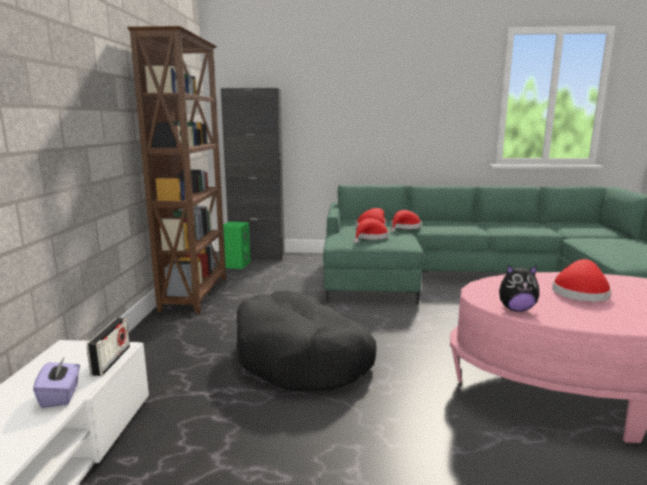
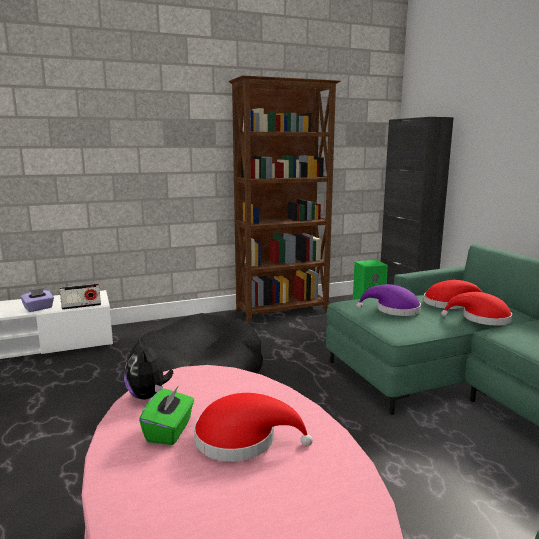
camera: 65 degrees right, 0 degrees up
red hat [354,218,389,243] -> purple hat [356,284,421,316]
none -> green tissue box [139,387,194,445]

